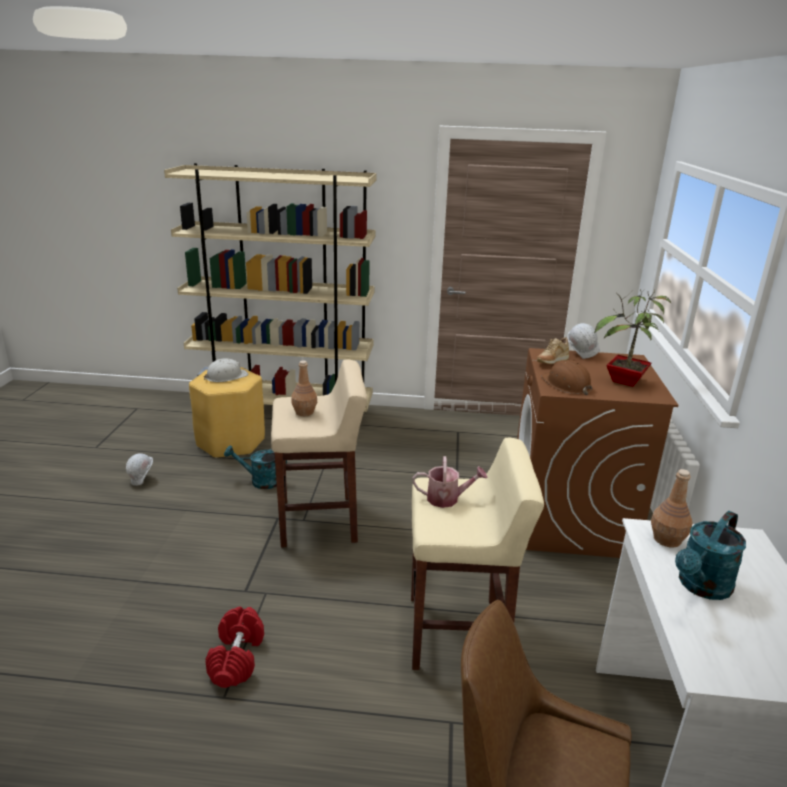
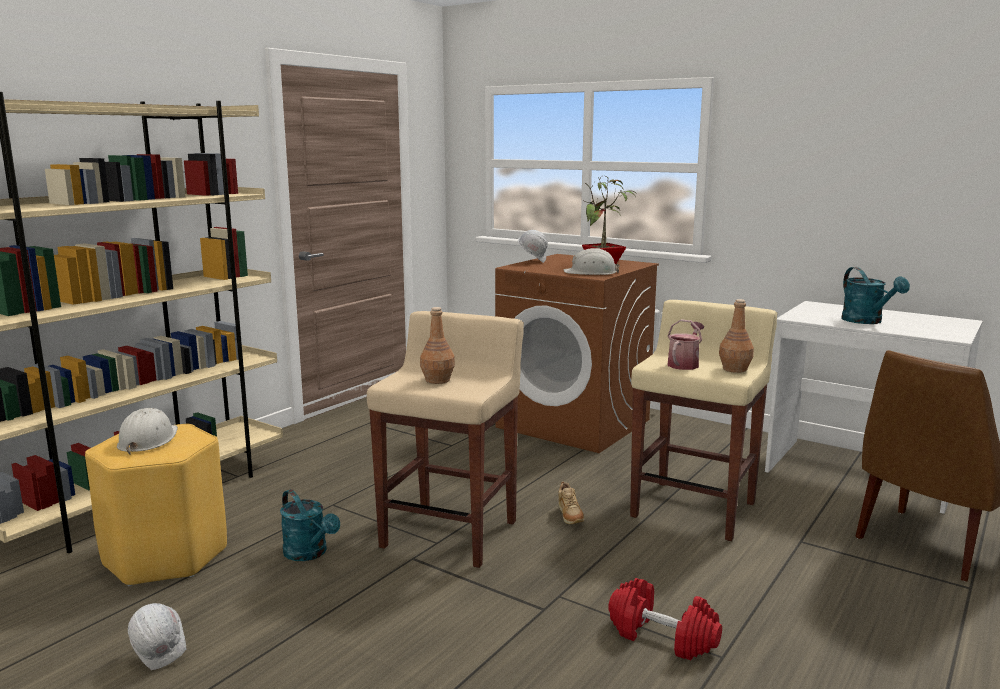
camera: 60 degrees left, 10 degrees down
turquoise watering can [224,446,287,489] -> turquoise watering can turned 75 degrees counterclockwise [280,489,340,561]
beige shoe [537,337,569,364] -> beige shoe moved to [558,482,584,524]
brown hard hat [541,360,592,395] -> white hard hat [564,248,620,275]
brown bottle [651,469,693,548] -> brown bottle moved to [719,299,754,373]

